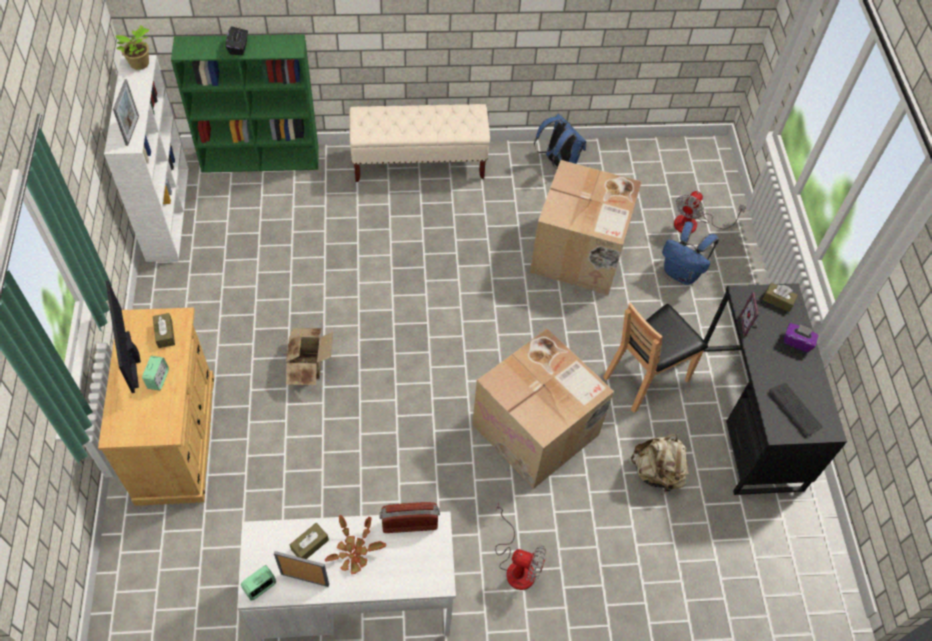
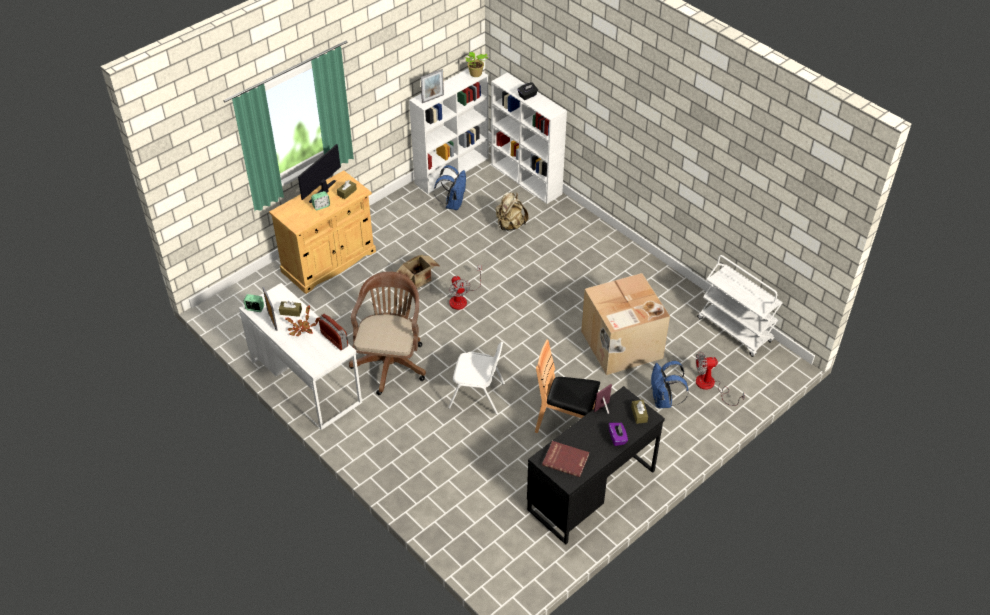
camera: 55 degrees right, 10 degrees down
green bookcase [171,34,319,173] -> white bookcase [491,72,567,204]
beige bench [349,104,490,182] -> none
cardboard box [472,328,614,489] -> white chair [448,342,505,414]
fan [495,501,547,590] -> fan moved to [449,265,481,310]
blue backpack [534,114,586,169] -> blue backpack moved to [434,165,466,210]
beige backpack [631,434,689,494] -> beige backpack moved to [496,192,528,231]
keyboard [769,383,823,436] -> red book [542,441,589,477]
none -> brown office chair [349,271,426,395]
none -> white cart [697,255,782,357]

